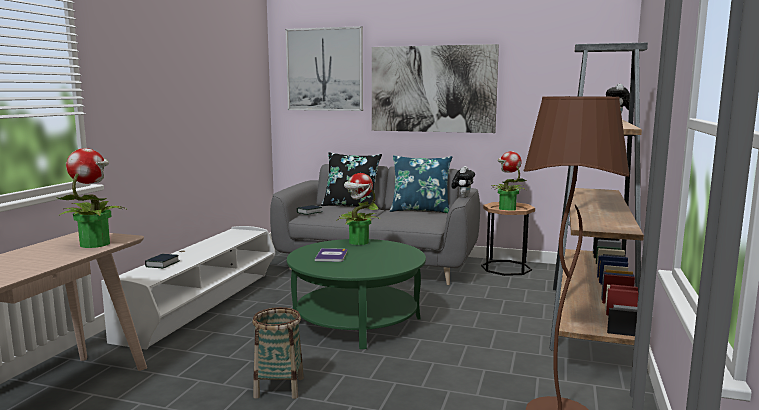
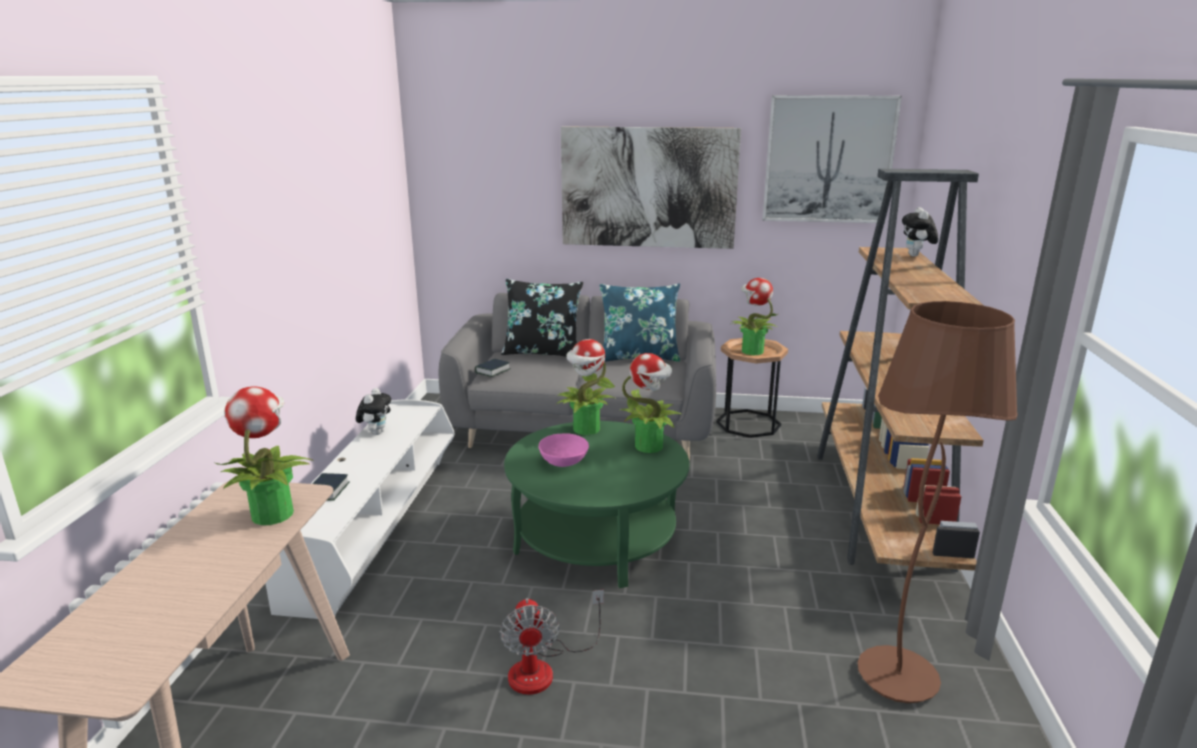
camera: 10 degrees left, 10 degrees up
basket [252,307,304,399] -> fan [500,590,604,695]
picture [285,26,363,111] -> picture moved to [762,95,902,223]
book [315,248,347,262] -> pink bowl [539,433,589,467]
plush toy [451,166,475,198] -> plush toy moved to [356,388,391,435]
none -> potted plant [620,353,683,453]

